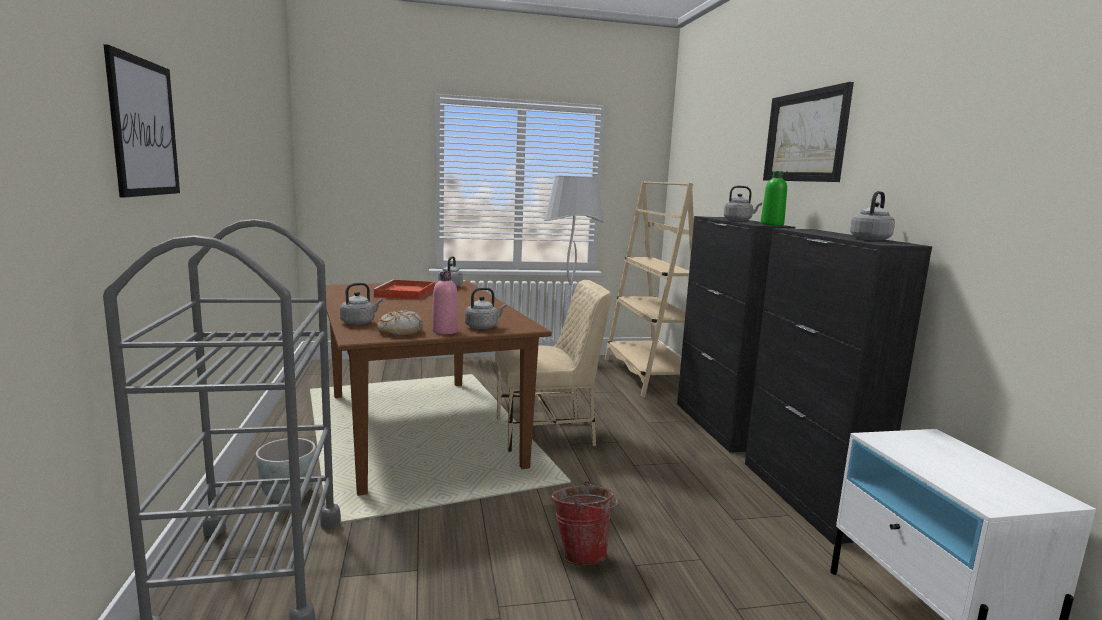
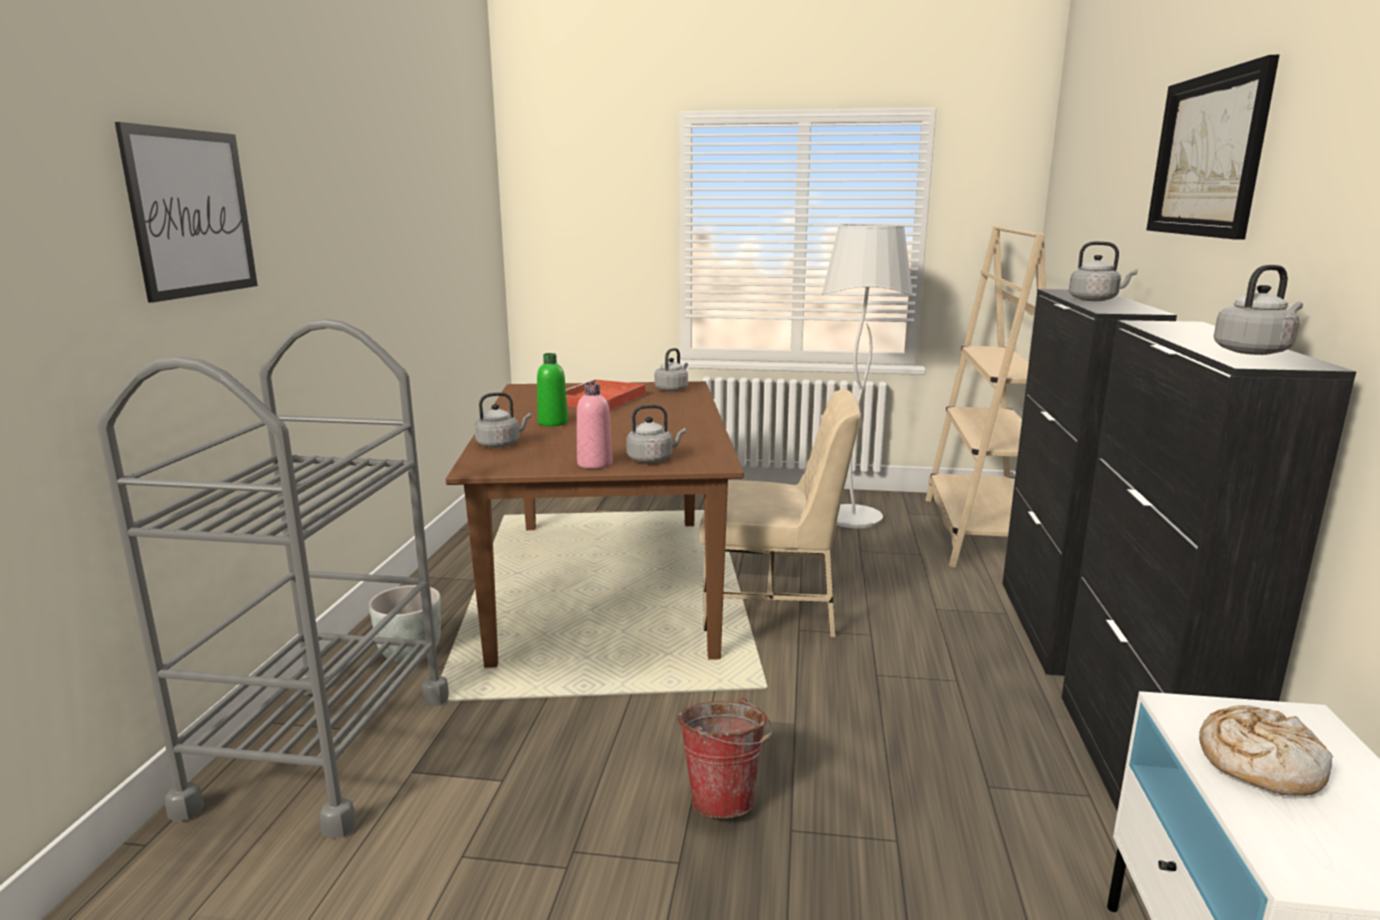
camera: 20 degrees right, 5 degrees up
bread [377,311,423,336] -> bread moved to [1199,705,1333,796]
green bottle [761,171,787,226] -> green bottle moved to [537,353,568,426]

